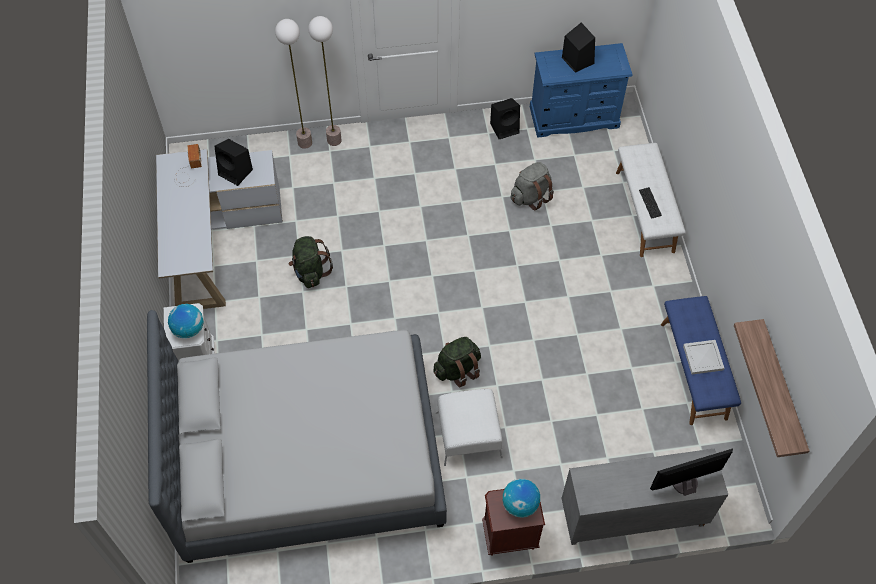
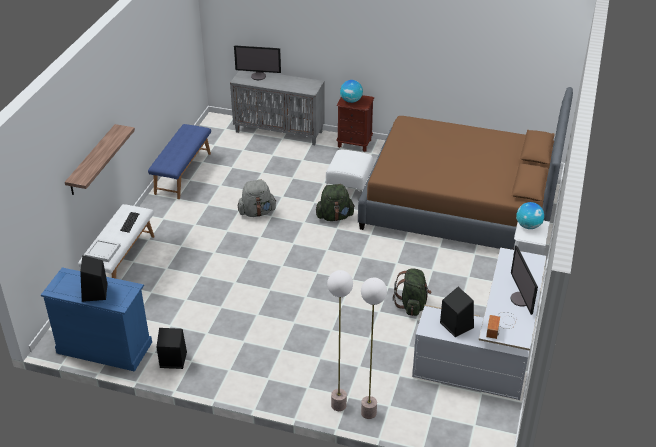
camera: 155 degrees left, 20 degrees down
grey bed [147,310,447,563] -> brown bed [358,87,573,250]
grey backpack [510,162,554,210] -> grey backpack moved to [238,179,277,217]
white tray [683,340,724,375] -> white tray moved to [84,239,121,262]
shelf [734,319,810,457] -> shelf moved to [65,124,135,195]
none -> monitor [511,245,538,315]

